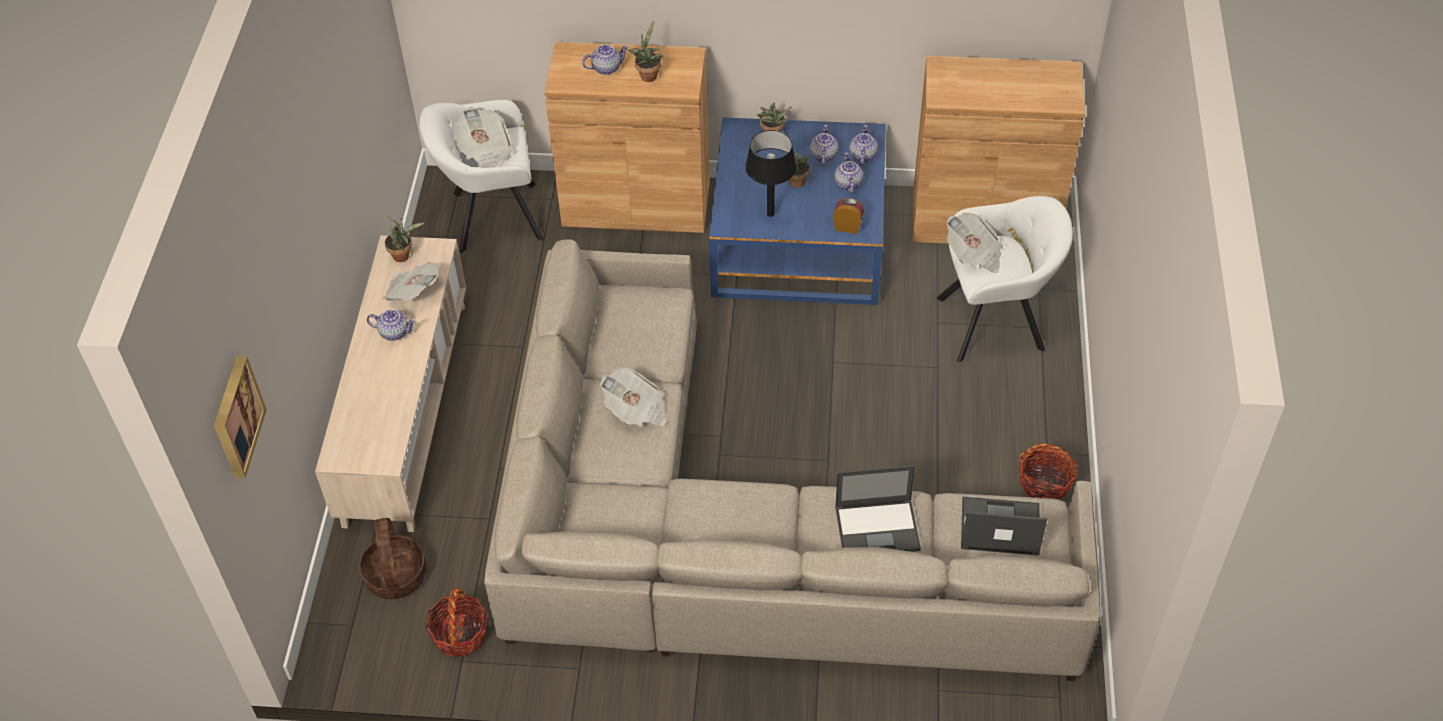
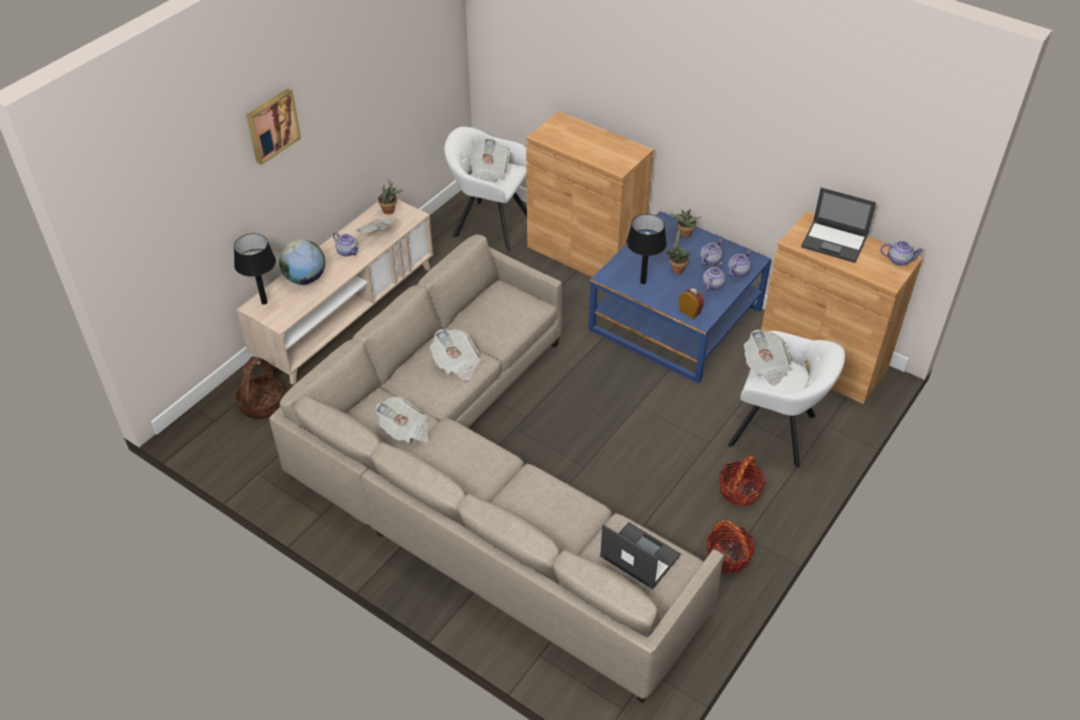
camera: 30 degrees right, 5 degrees down
picture [214,356,267,478] -> picture moved to [246,88,301,165]
basket [426,588,487,656] -> basket moved to [719,455,766,506]
teapot [582,44,629,75] -> teapot moved to [880,240,924,266]
potted plant [627,21,664,82] -> none
laptop [835,465,921,552] -> laptop moved to [801,188,876,263]
none -> black table lamp [234,233,276,305]
none -> globe [279,239,325,285]
none -> newspaper [376,397,429,443]

